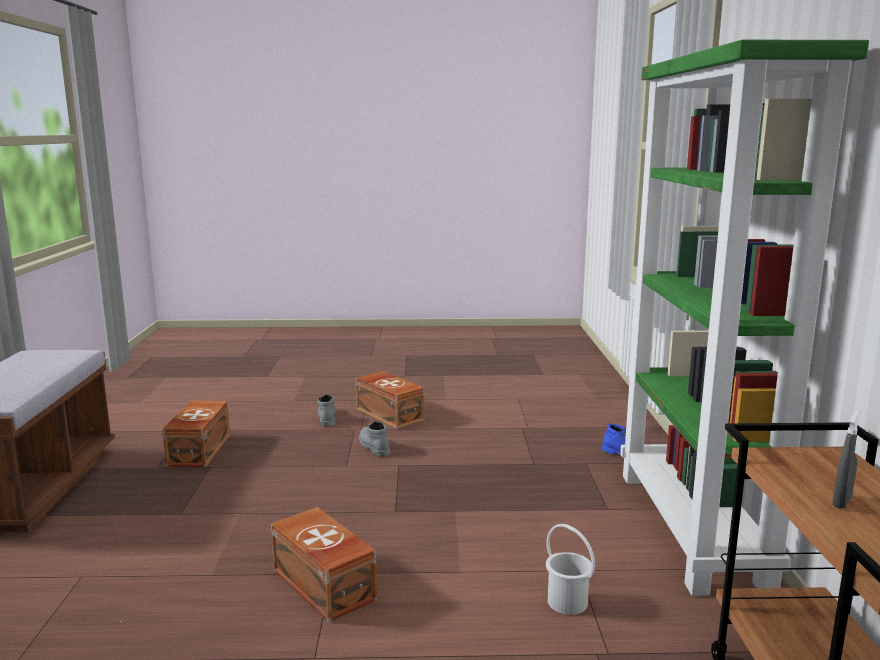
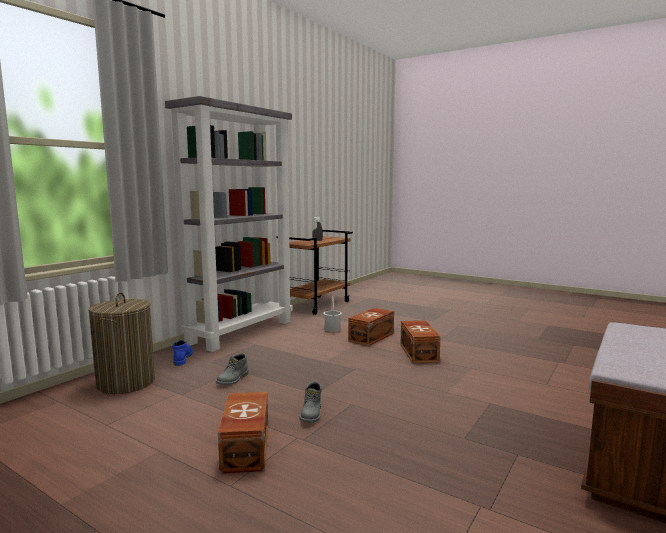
camera: 145 degrees left, 5 degrees down
brown storage box [162,401,230,467] -> brown storage box moved to [348,308,394,346]
grey boot [318,394,336,426] -> grey boot moved to [216,353,248,385]
green bookcase [620,40,869,596] -> grey bookcase [165,96,293,352]
none -> laundry basket [88,292,155,394]

